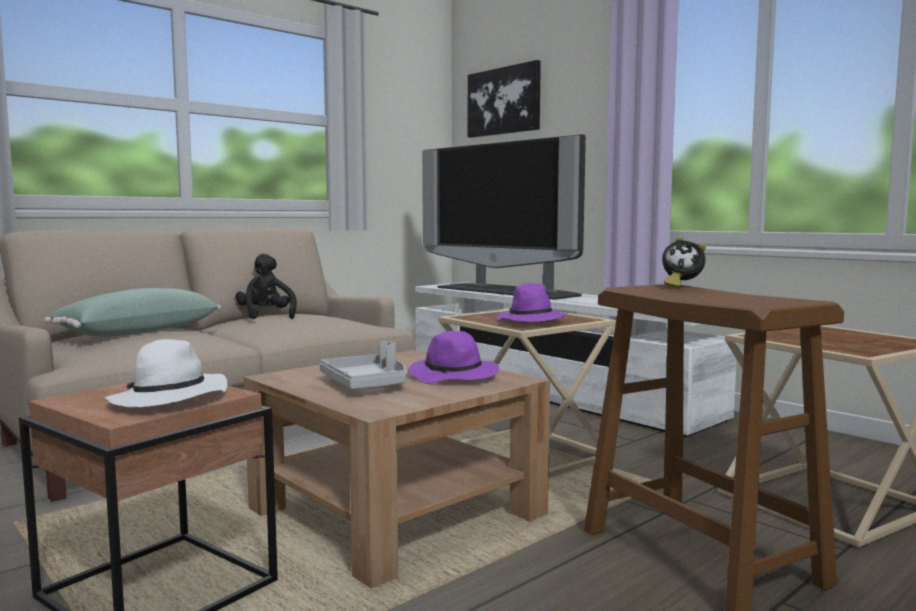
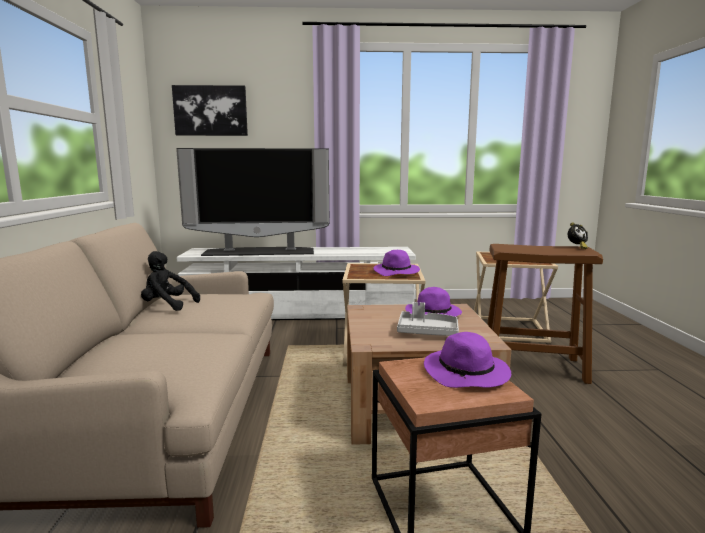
camera: 50 degrees left, 5 degrees up
green pillow [44,288,221,336] -> none
white hat [105,339,227,407] -> purple hat [424,332,511,388]
alarm clock [662,237,706,289] -> alarm clock moved to [568,222,588,249]

